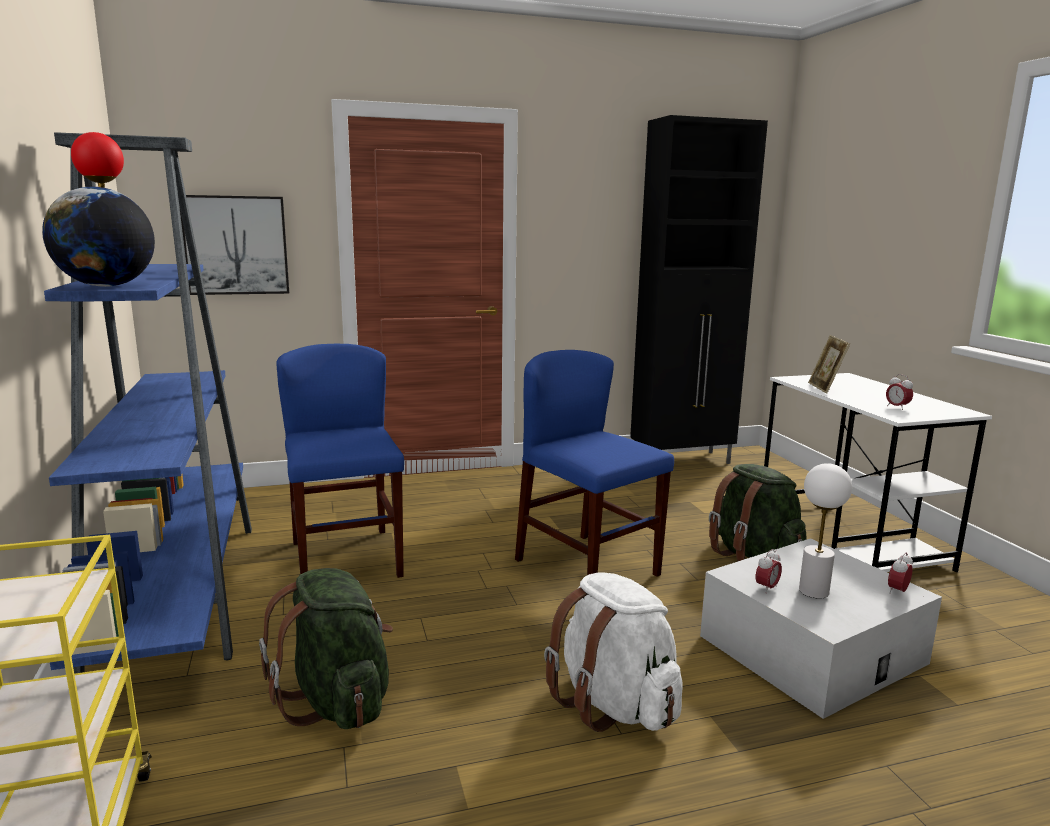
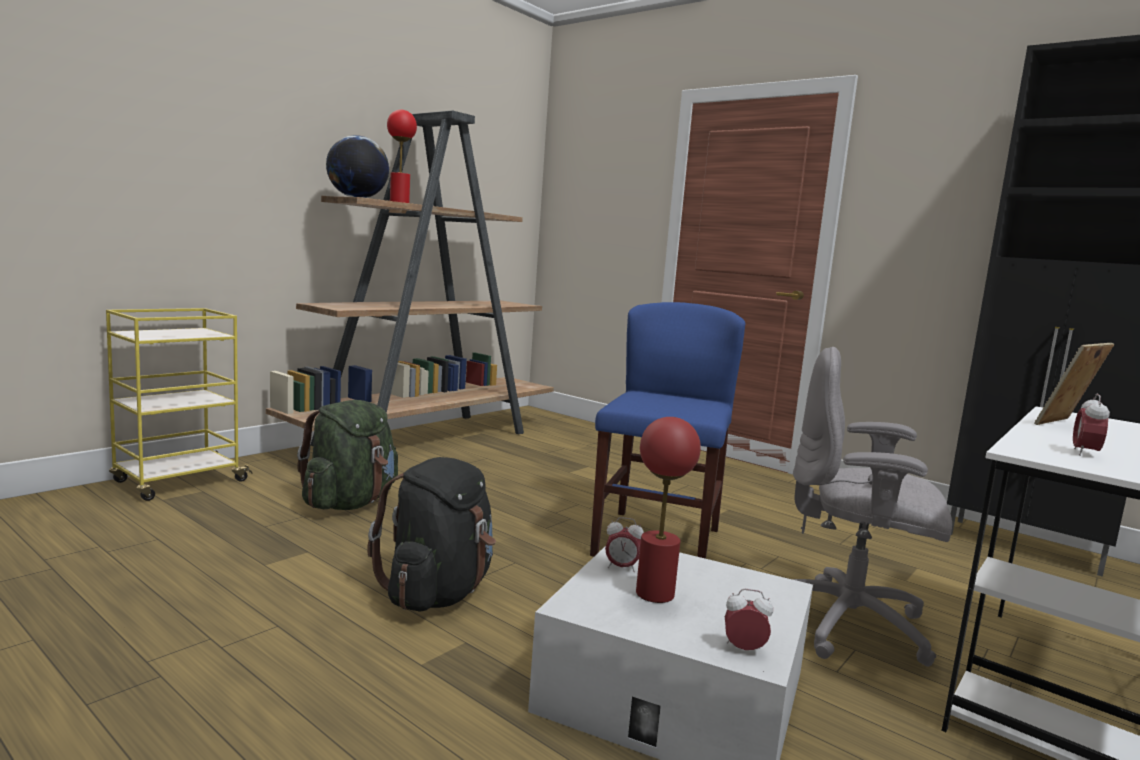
camera: 55 degrees right, 5 degrees down
blue bookcase [44,132,252,674] -> brown bookcase [266,110,554,446]
picture [179,195,289,295] -> none
blue chair [276,344,404,578] -> none
white backpack [544,572,683,732] -> black backpack [368,457,496,612]
green backpack [709,464,806,561] -> grey office chair [792,347,952,667]
white table lamp [799,463,852,599] -> red table lamp [636,417,701,603]

